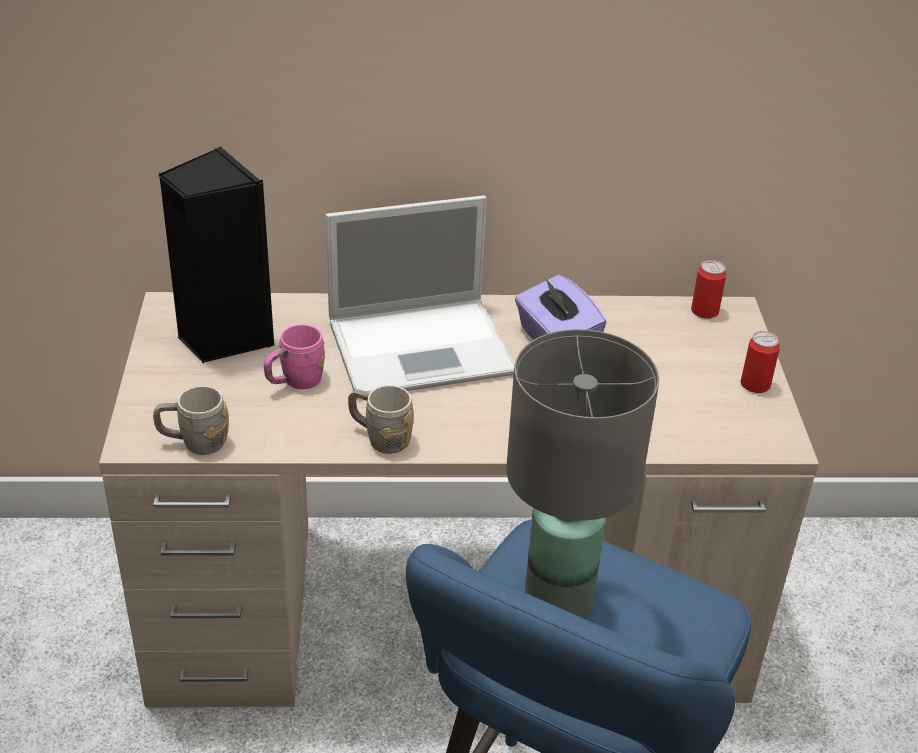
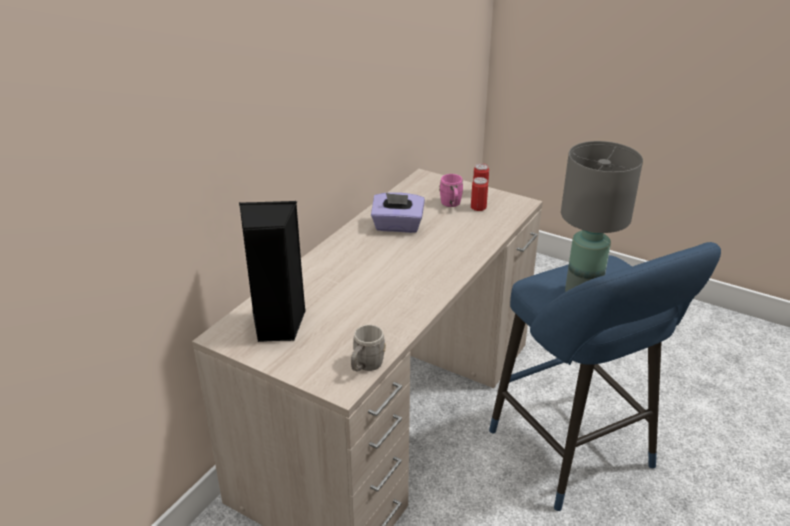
camera: 55 degrees left, 5 degrees down
pink mug [264,324,325,389] -> pink mug moved to [439,174,463,207]
laptop [325,195,515,399] -> none
grey mug [348,385,414,454] -> none
can [691,260,727,319] -> can moved to [471,177,488,211]

